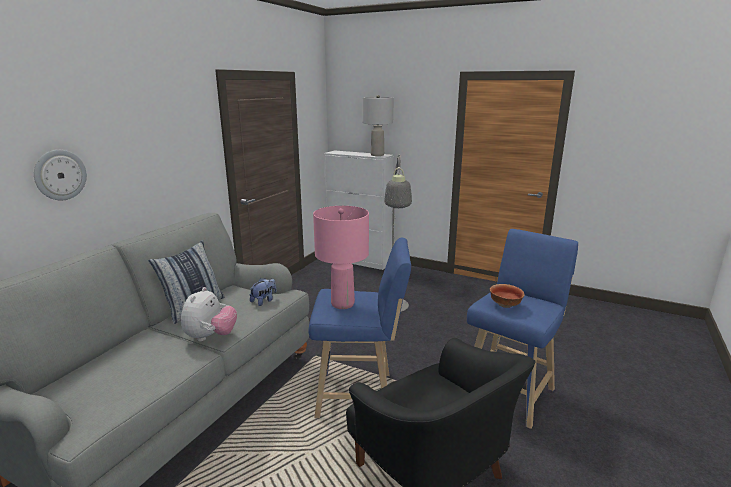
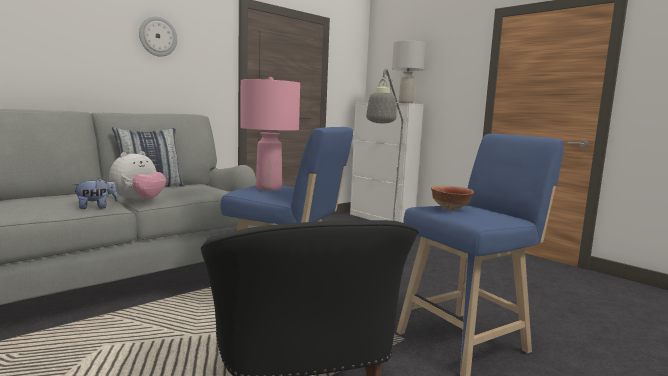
camera: 20 degrees right, 10 degrees down
wall clock [34,150,87,200] -> wall clock moved to [139,16,177,57]
plush toy [250,278,276,306] -> plush toy moved to [73,178,118,209]

